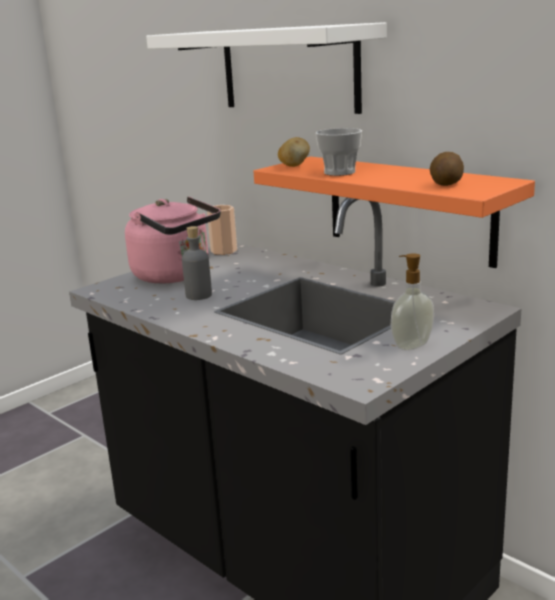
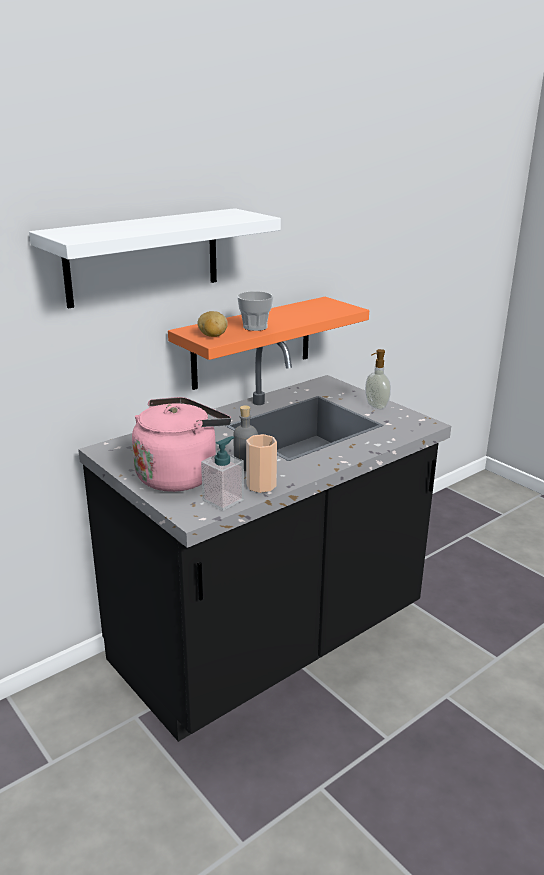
camera: 85 degrees left, 5 degrees up
cup [207,205,237,255] -> cup moved to [246,434,277,493]
potato [430,152,464,186] -> none
none -> soap dispenser [201,436,244,511]

